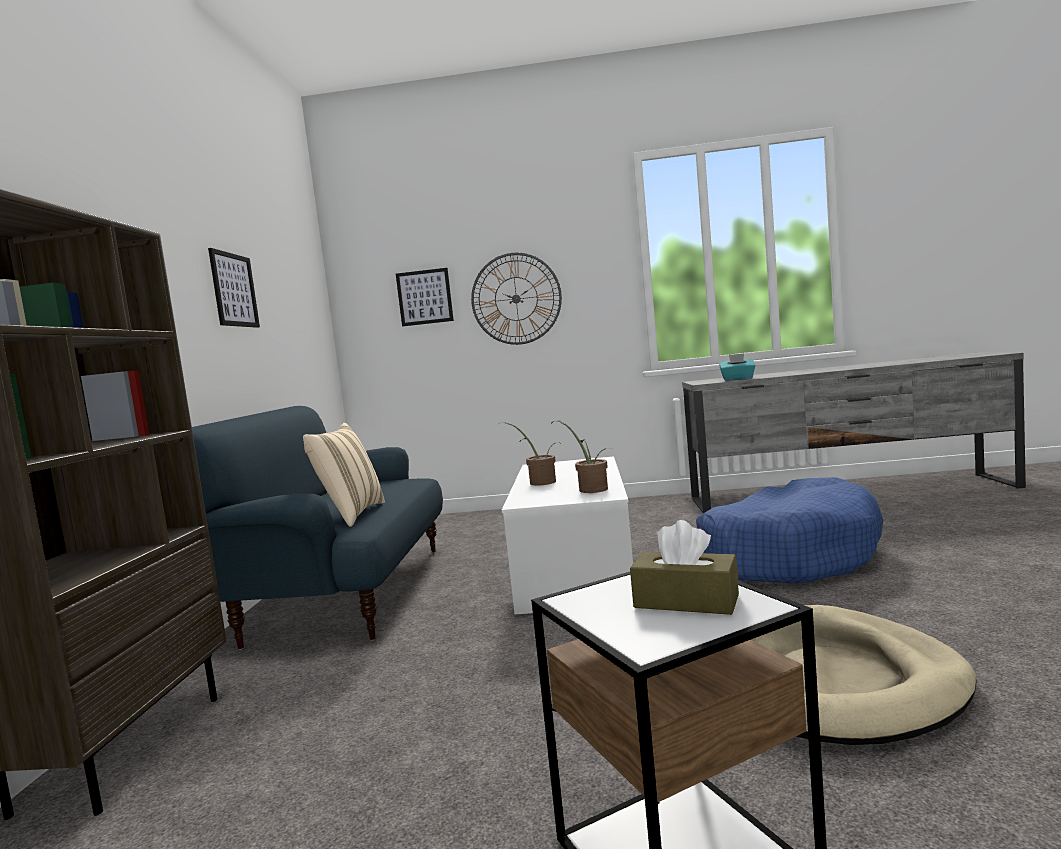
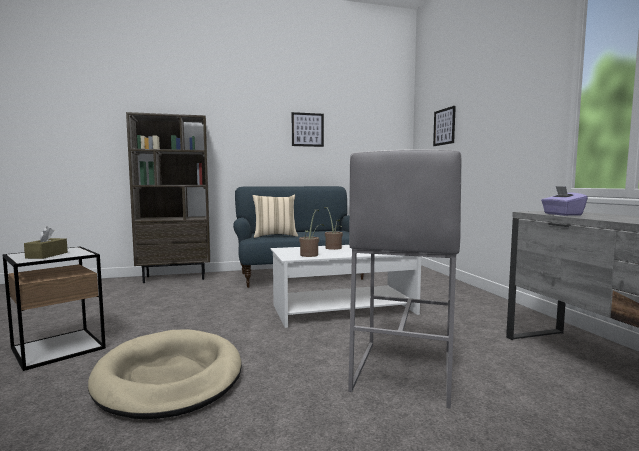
camera: 70 degrees right, 0 degrees up
wall clock [471,253,562,345] -> none
blue dog bed [696,477,883,583] -> grey stool [348,149,461,409]
turquoise tissue box [719,353,755,381] -> purple tissue box [541,186,588,216]

